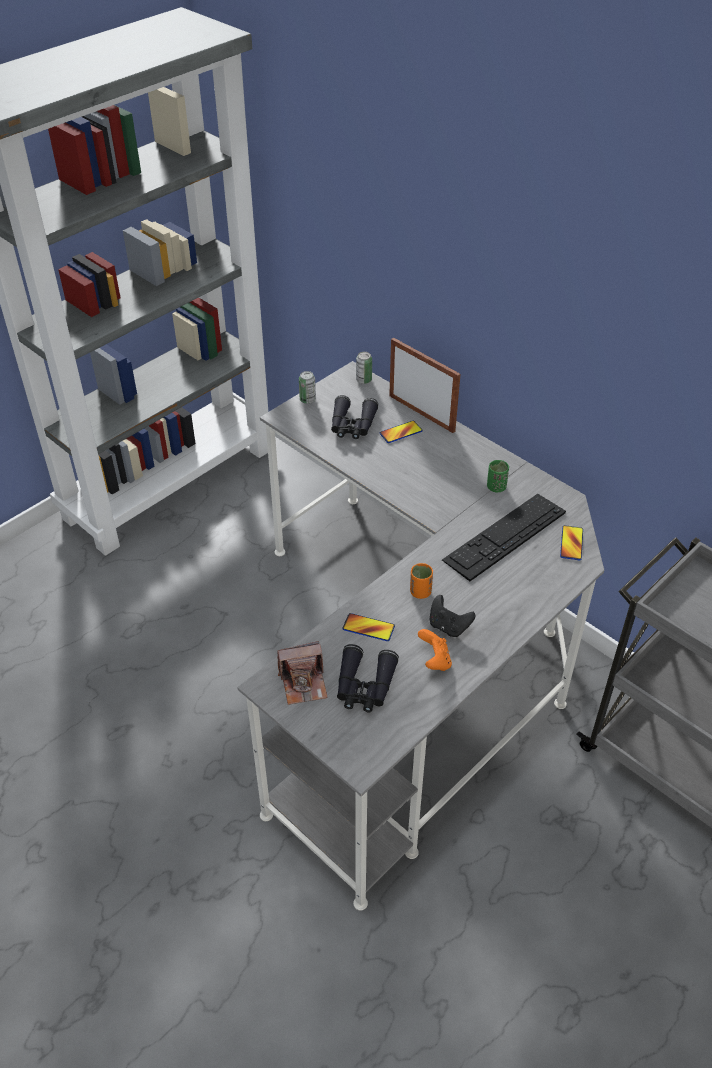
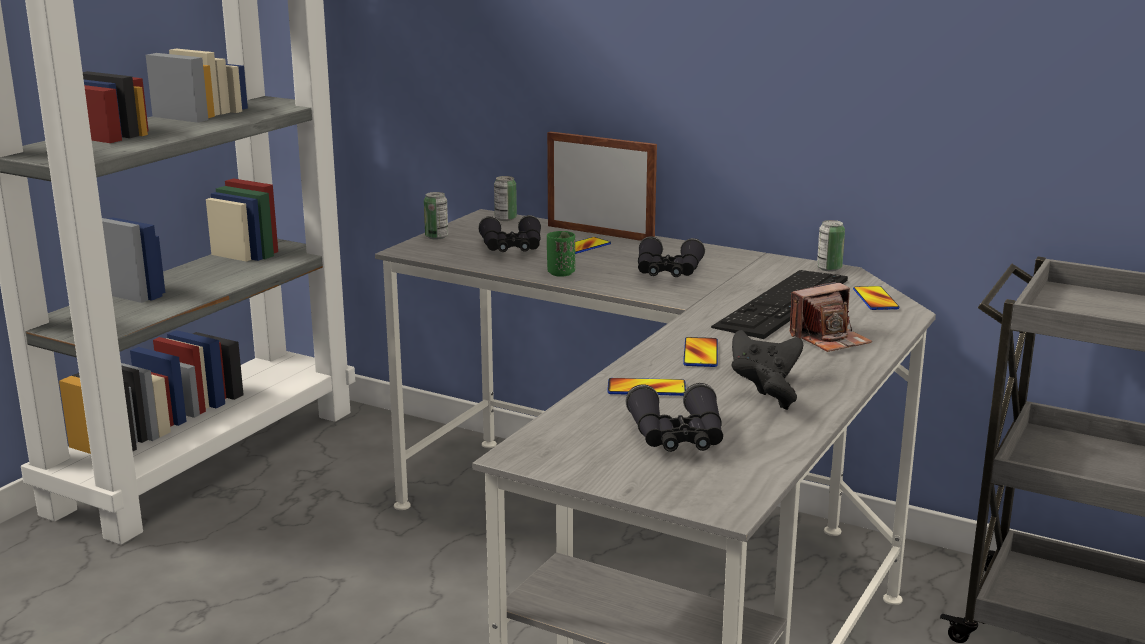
camera: 15 degrees left, 25 degrees down
camera [277,641,328,705] -> camera moved to [790,282,872,352]
orange cup [410,563,433,599] -> phone [683,337,718,367]
orange game controller [418,629,452,671] -> black game controller [732,357,797,410]
green cup [487,460,509,492] -> green cup moved to [547,231,575,277]
none -> black binoculars [638,236,705,277]
none -> can [817,220,845,271]

